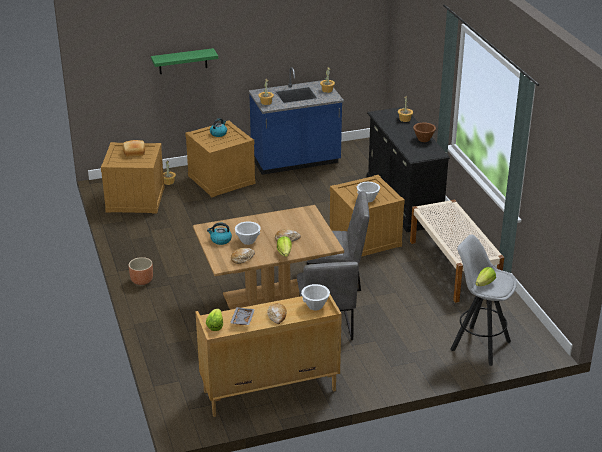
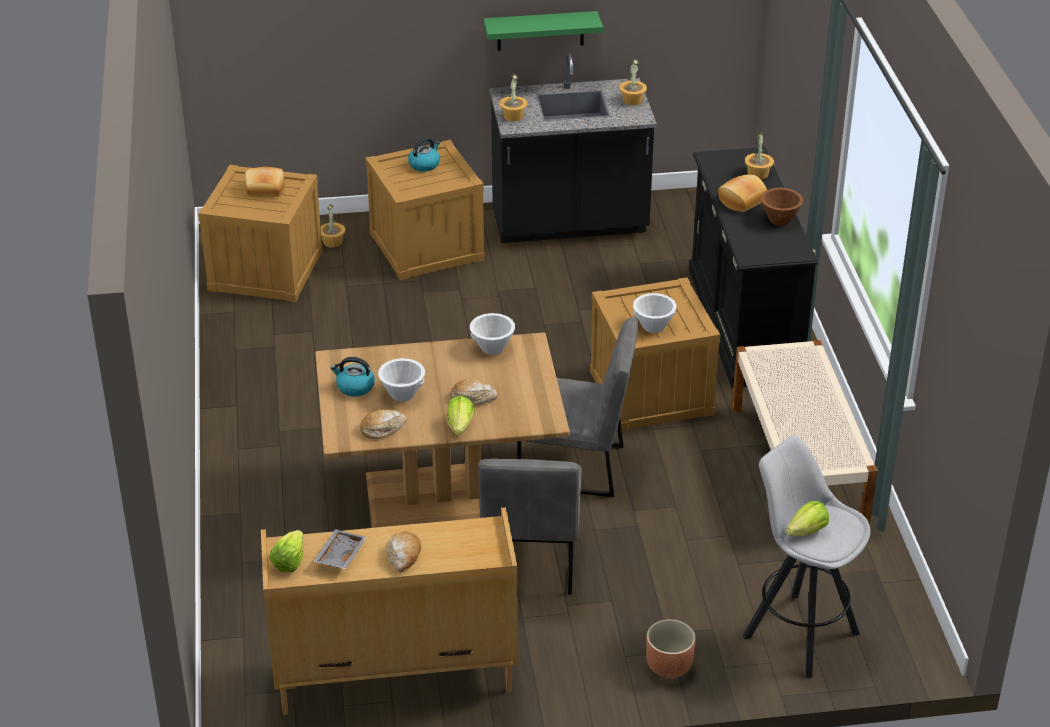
camera: 10 degrees right, 5 degrees up
brown planter [129,257,153,285] -> brown planter moved to [646,619,696,678]
green shelf [151,48,218,74] -> green shelf moved to [484,11,603,51]
blue counter [249,67,344,175] -> black counter [490,53,657,243]
white bowl [301,284,330,310] -> white bowl moved to [470,313,515,355]
none -> bread [718,175,767,212]

